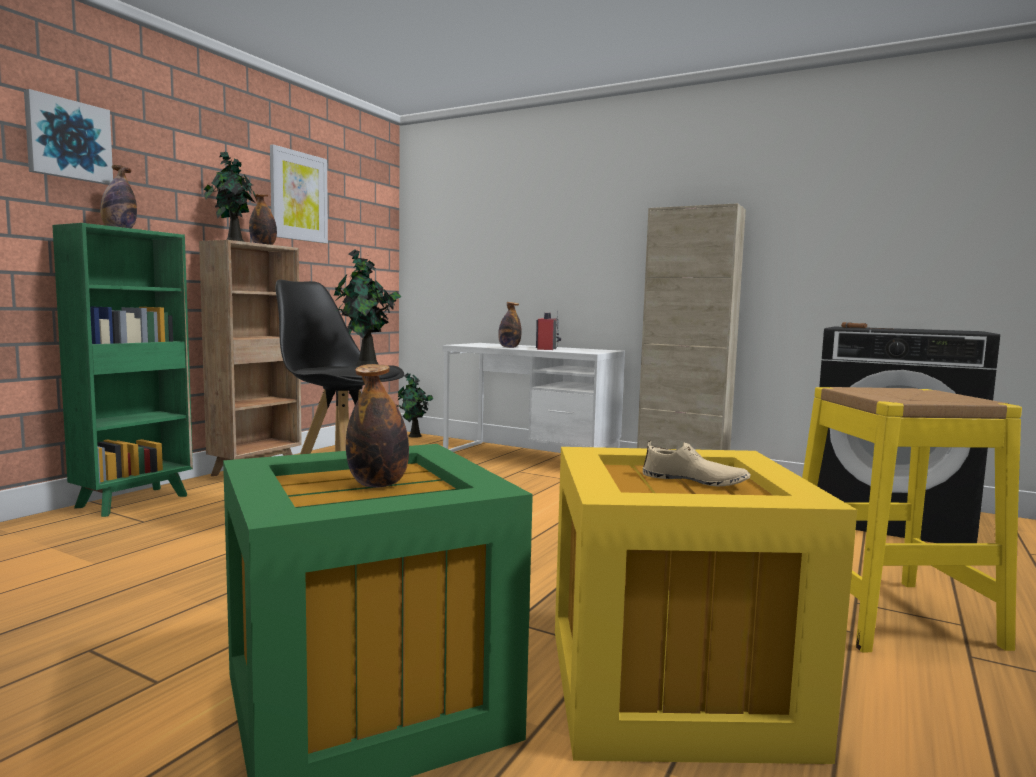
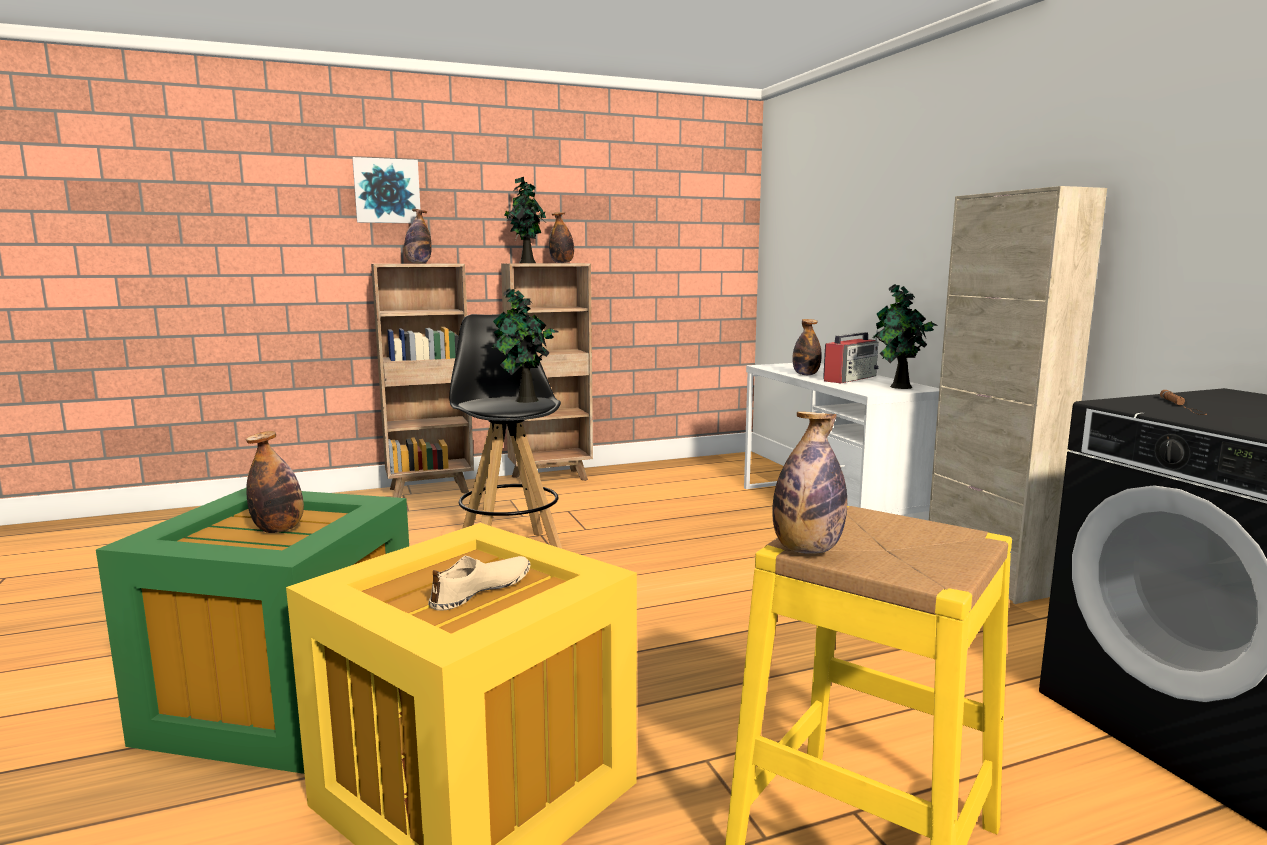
camera: 40 degrees right, 5 degrees up
green bookcase [52,223,193,517] -> brown bookcase [371,264,474,498]
picture [270,144,328,243] -> none
potted plant [396,373,433,438] -> potted plant moved to [872,284,938,389]
beige shoe [643,440,751,487] -> beige shoe turned 120 degrees counterclockwise [428,556,531,611]
none -> bottle [772,412,847,554]

